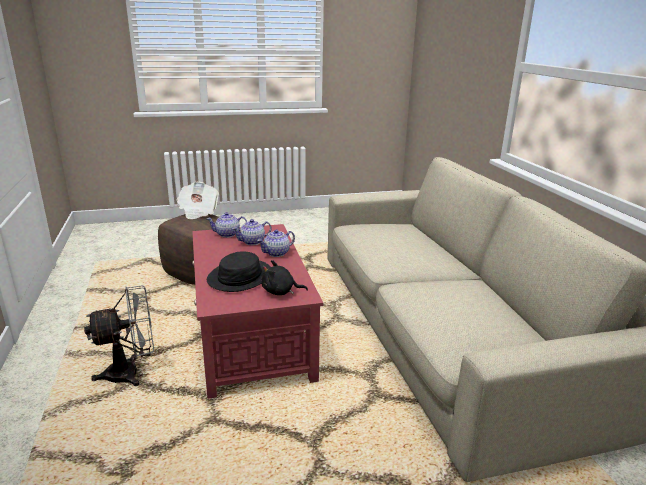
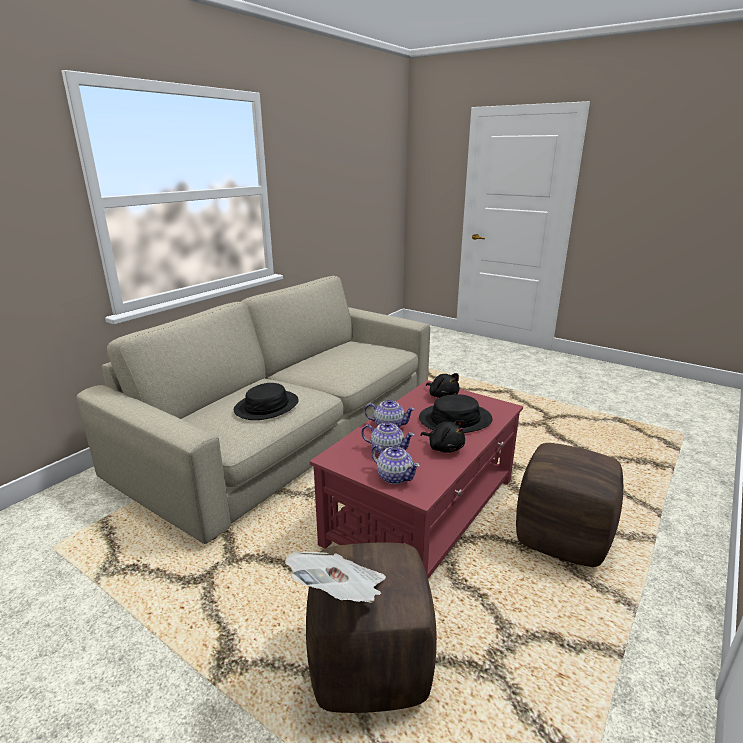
camera: 130 degrees left, 0 degrees up
grey fan [84,285,154,386] -> brown ottoman [516,443,623,567]
none -> black hat [234,383,299,420]
none -> black plush toy [420,420,465,453]

